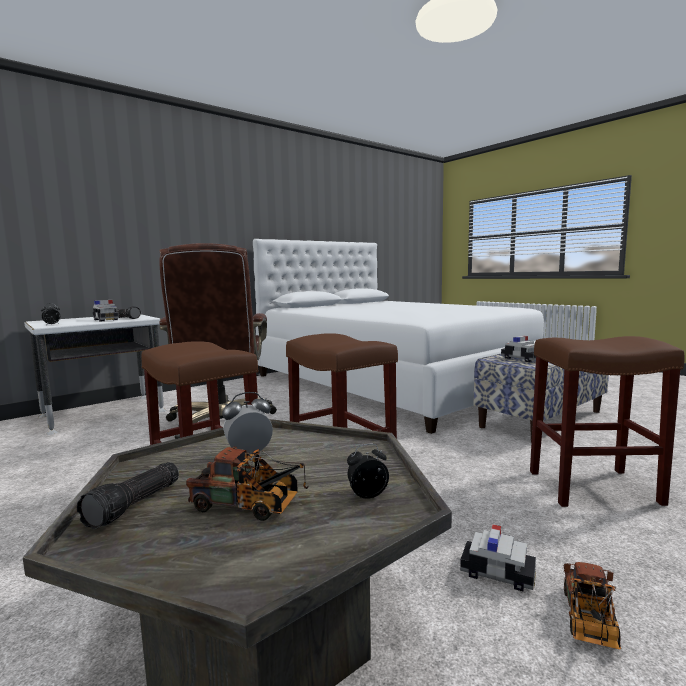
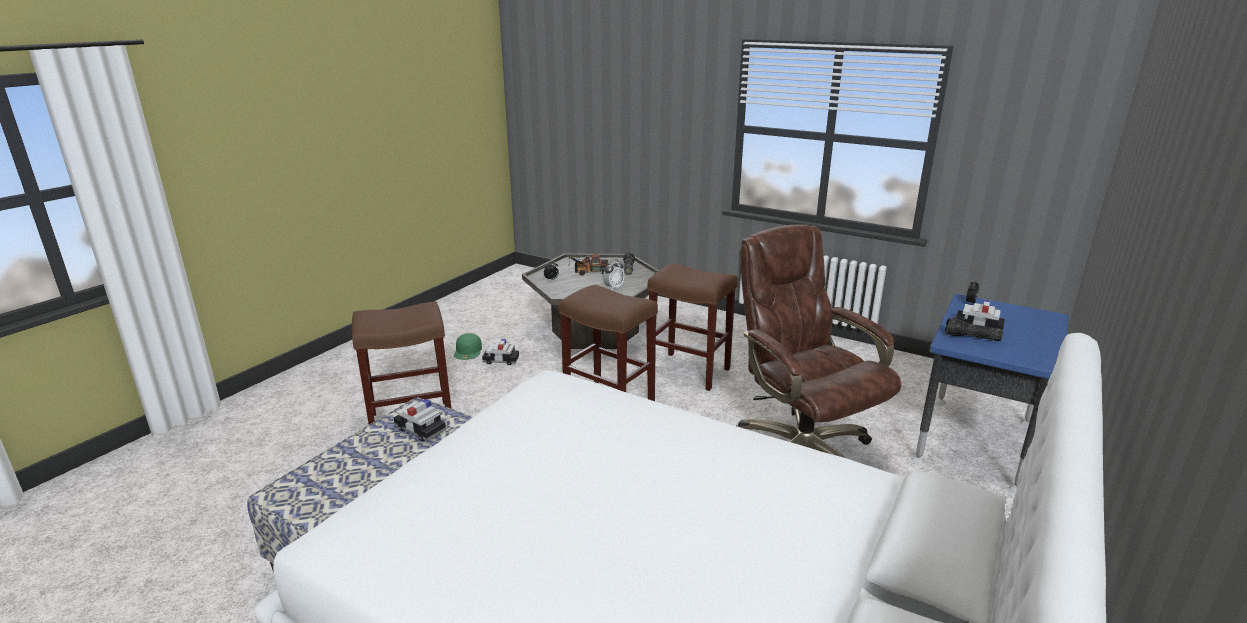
camera: 160 degrees right, 15 degrees up
white desk [25,314,166,435] -> blue desk [911,294,1069,493]
toy truck [564,562,621,650] -> green cap [454,333,482,360]

